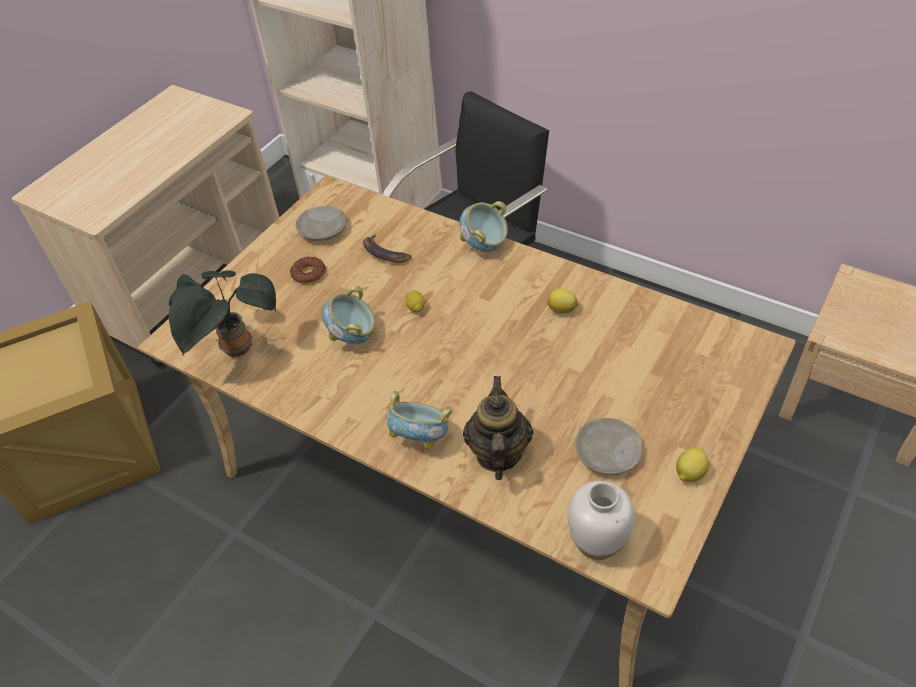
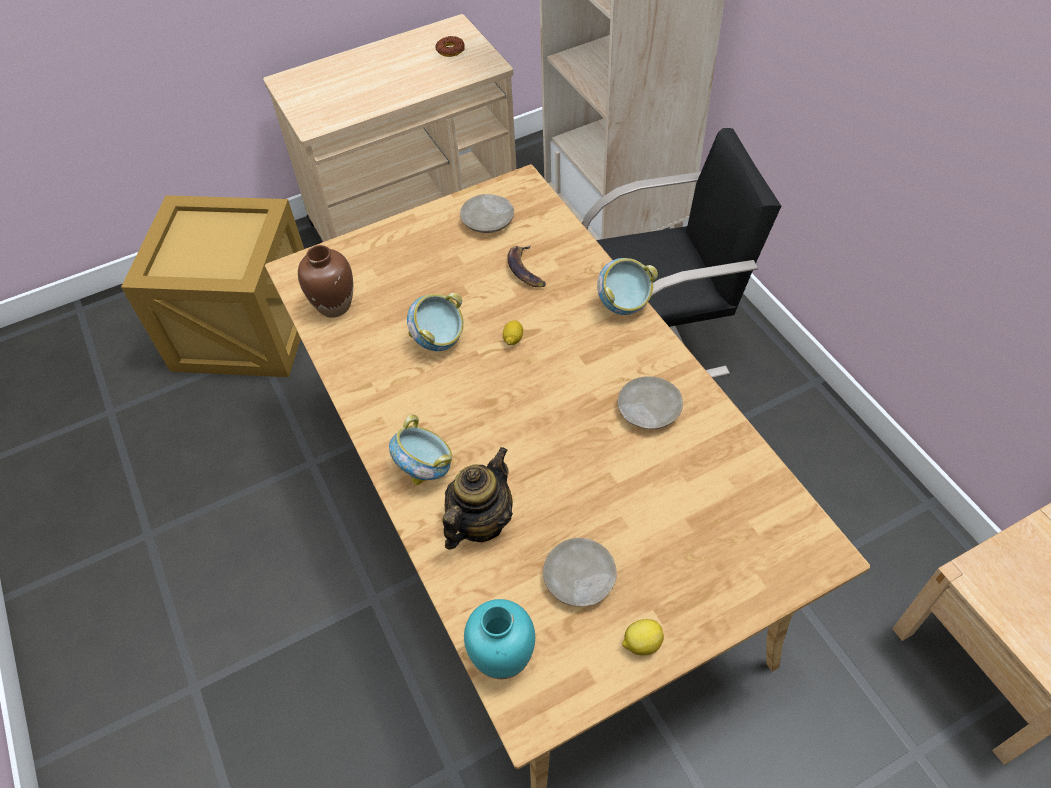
camera: 30 degrees right, 5 degrees up
potted plant [169,270,276,357] -> brown vase [298,245,353,318]
donut [290,257,326,284] -> donut moved to [435,36,465,57]
lemon [547,288,579,314] -> beige plate [618,376,683,429]
white vase [567,481,635,560] -> turquoise vase [464,599,535,679]

